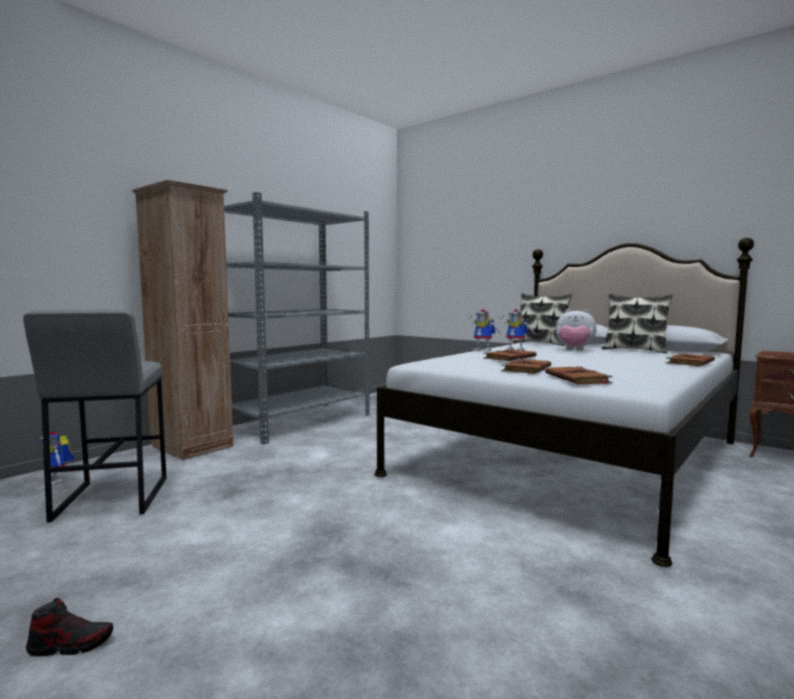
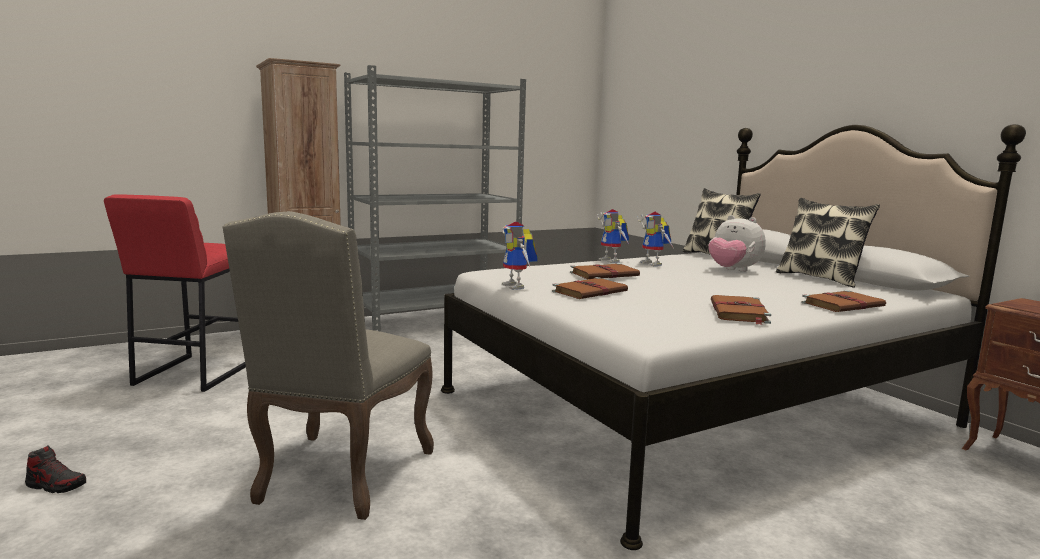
camera: 20 degrees right, 5 degrees up
grey stool [23,310,167,523] -> red stool [104,194,246,392]
toy robot [40,432,74,486] -> toy robot moved to [502,222,538,290]
brown book [545,366,613,385] -> brown book moved to [711,295,771,325]
none -> grey chair [223,211,434,520]

